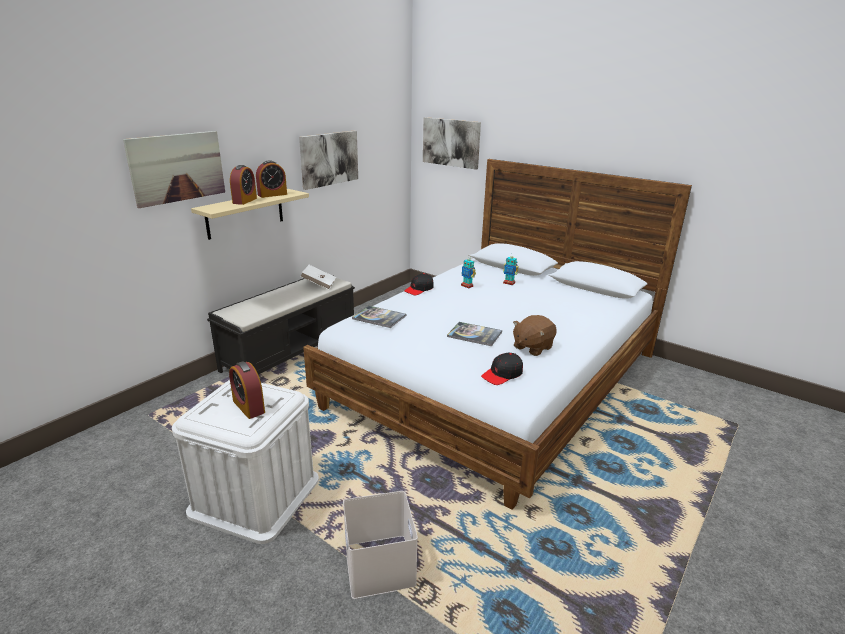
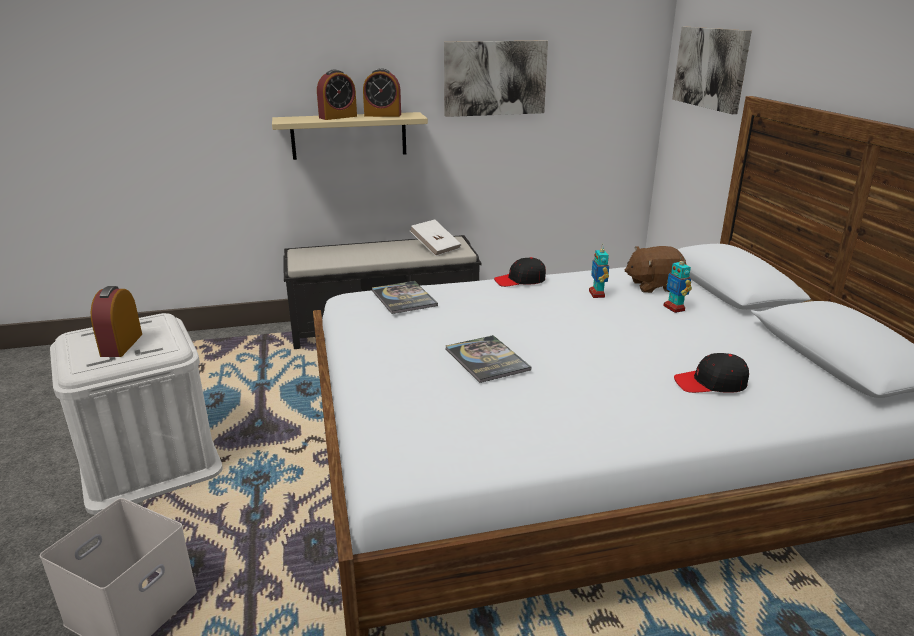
camera: 40 degrees right, 0 degrees up
picture [123,131,225,208] -> none
black cap [481,353,523,385] -> black cap moved to [674,353,749,393]
brown plush toy [513,315,557,356] -> brown plush toy moved to [625,246,687,293]

